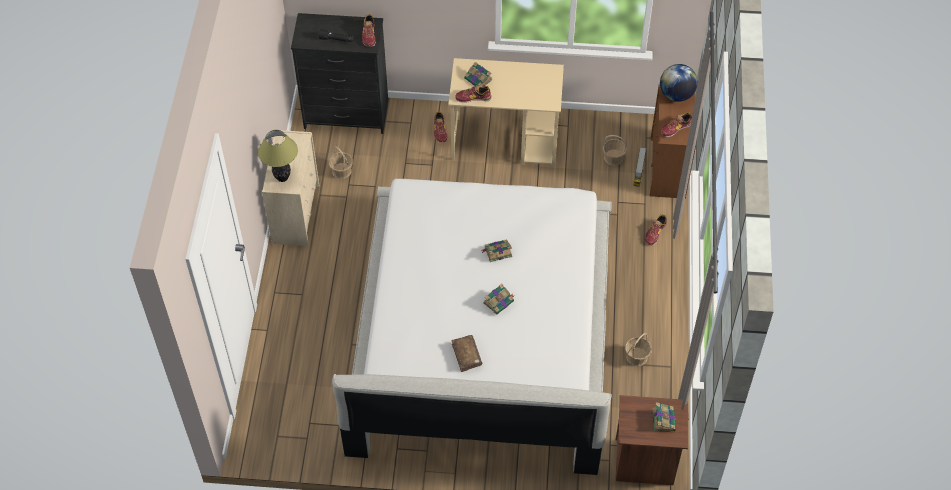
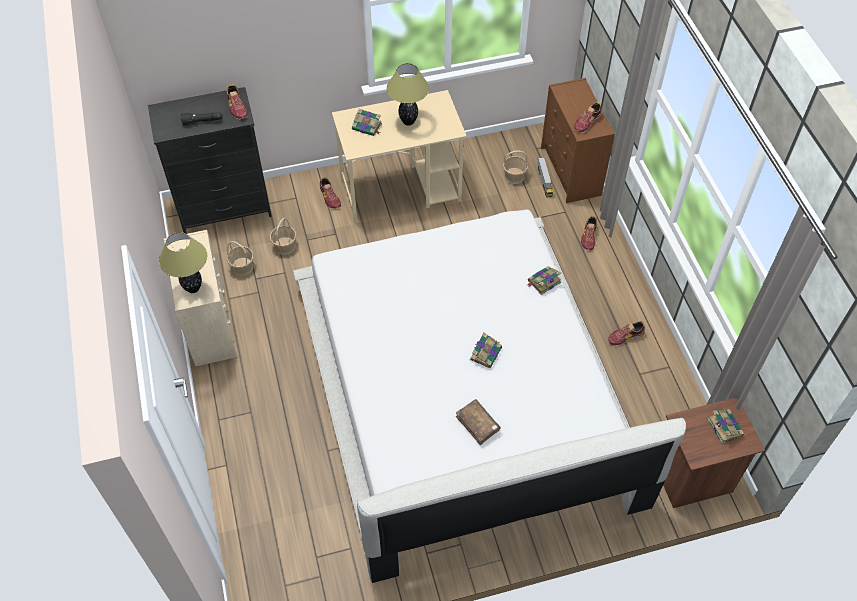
camera: 20 degrees left, 0 degrees up
shoe [455,85,492,103] -> shoe moved to [608,321,645,346]
book [482,239,512,262] -> book moved to [527,266,561,295]
basket [625,333,652,366] -> basket moved to [270,218,297,255]
globe [660,64,698,102] -> none
none -> table lamp [387,63,429,126]

